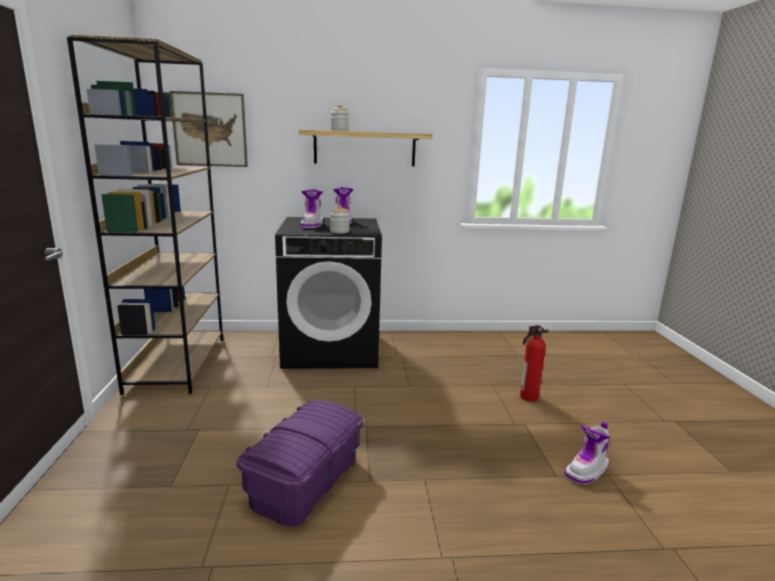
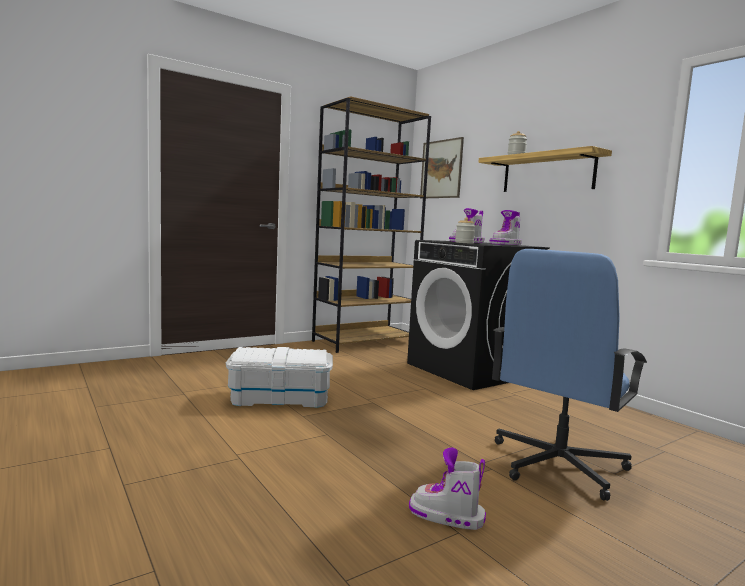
camera: 60 degrees right, 10 degrees down
purple storage box [236,400,363,527] -> white storage box [226,347,333,408]
fire extinguisher [520,325,549,402] -> blue office chair [492,249,647,501]

